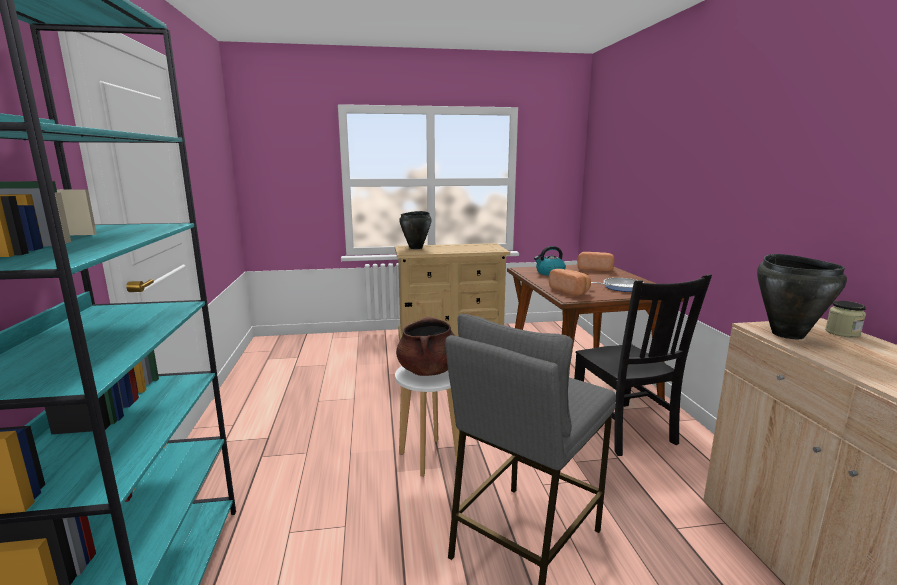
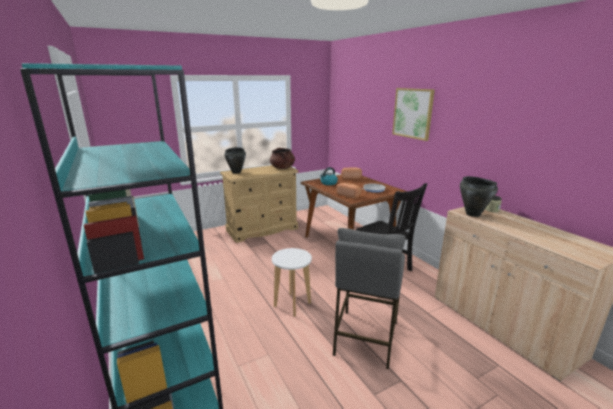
camera: 20 degrees left, 5 degrees up
brown cooking pot [396,317,455,376] -> brown cooking pot moved to [270,148,295,169]
none -> picture [392,88,435,141]

